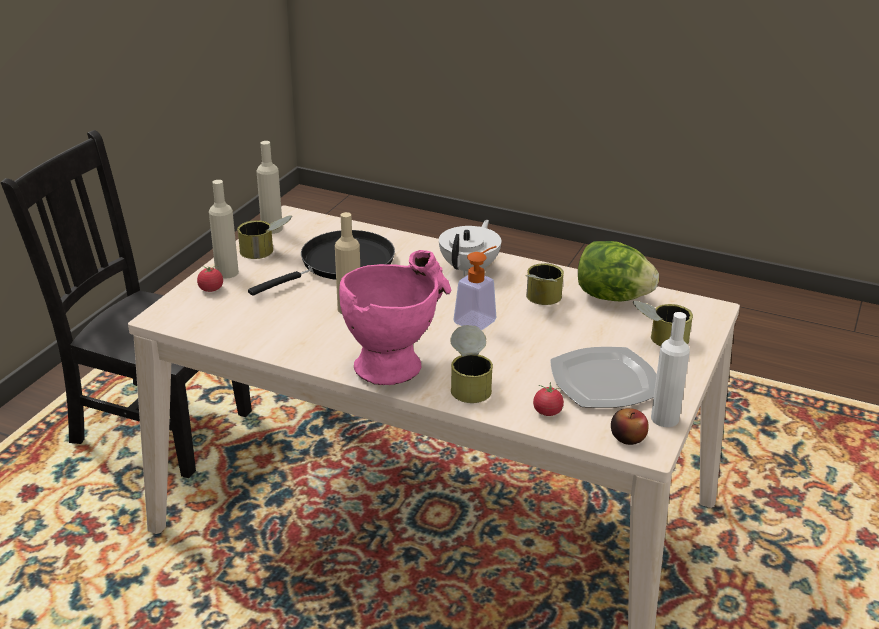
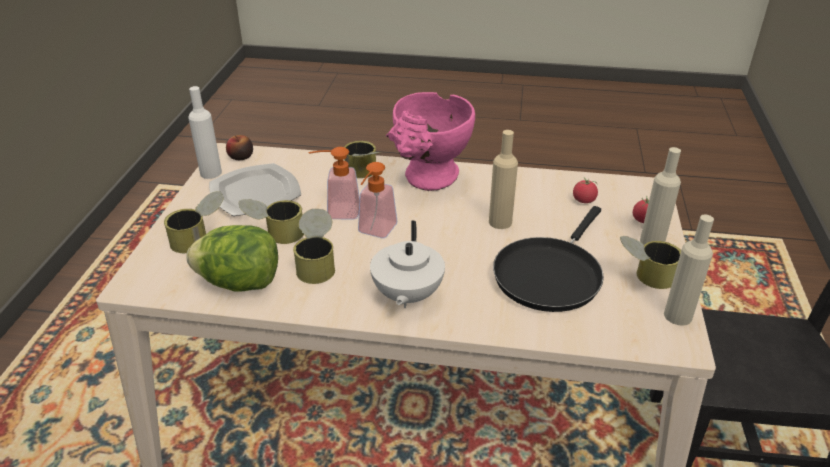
camera: 165 degrees right, 5 degrees up
tomato [533,382,564,416] -> tomato moved to [573,177,598,203]
none -> can [239,199,304,244]
none -> soap dispenser [308,147,360,219]

